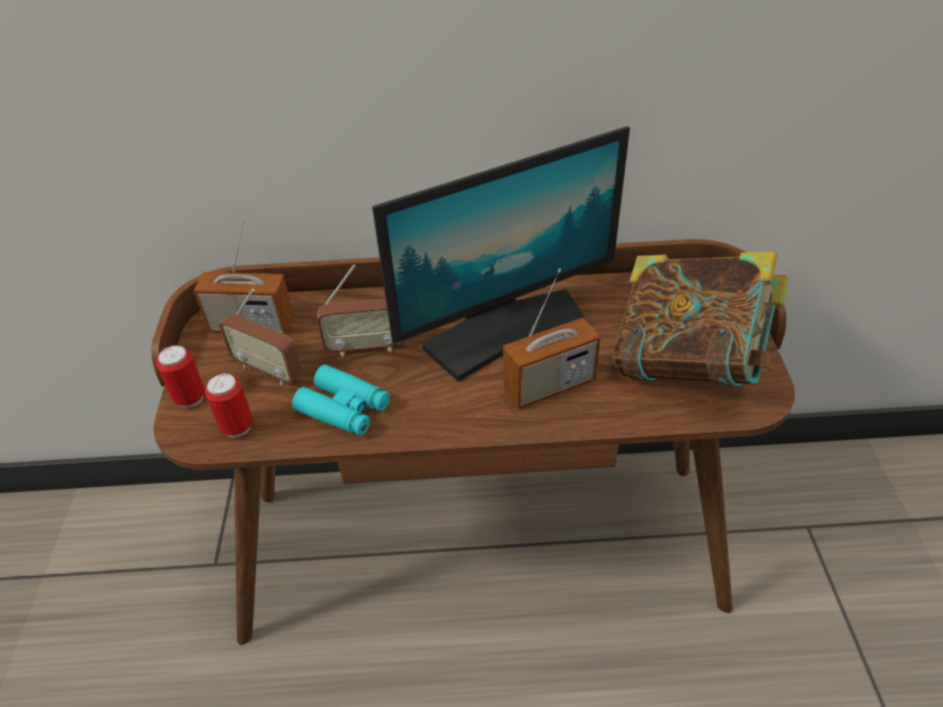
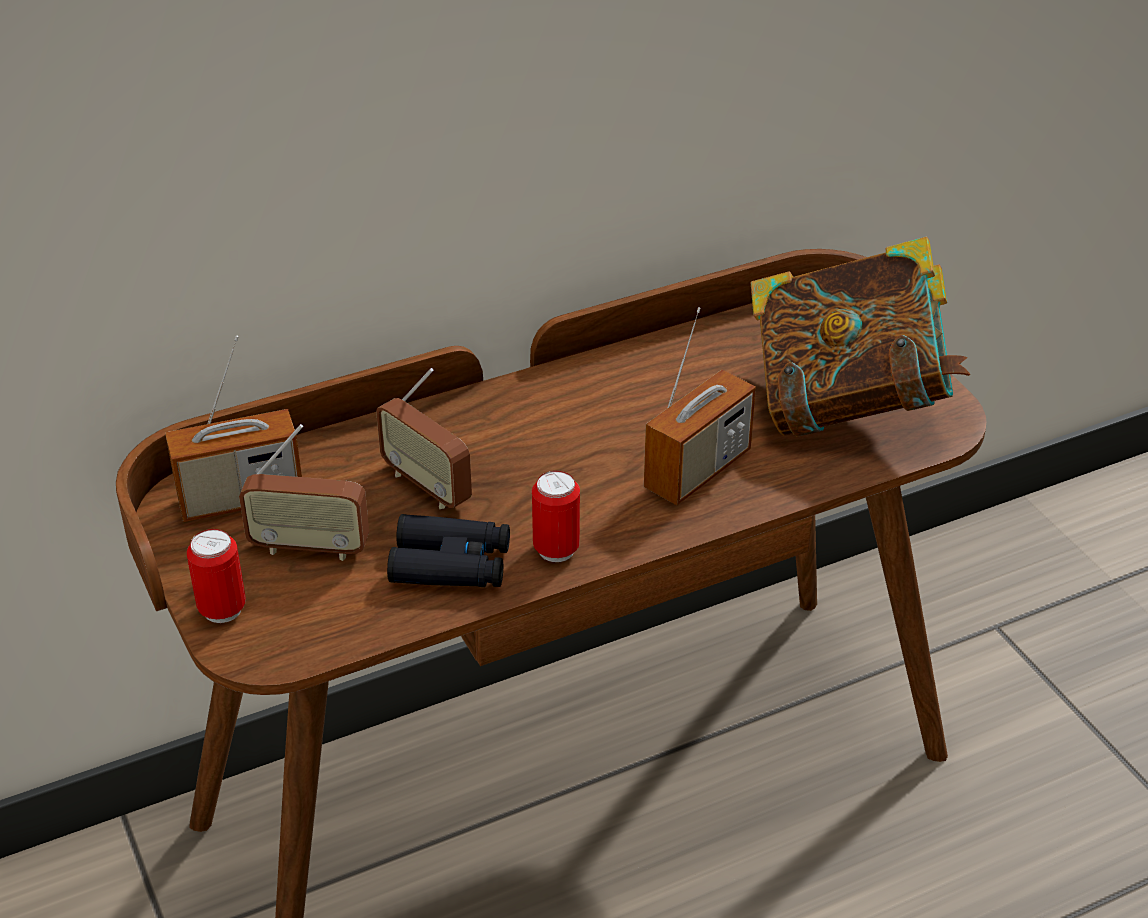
camera: 25 degrees left, 5 degrees down
can [205,373,253,437] -> can moved to [532,471,580,562]
turquoise binoculars [292,365,390,436] -> black binoculars [387,514,510,587]
radio [317,264,404,356] -> radio turned 75 degrees clockwise [376,368,472,509]
monitor [372,126,630,382] -> none

